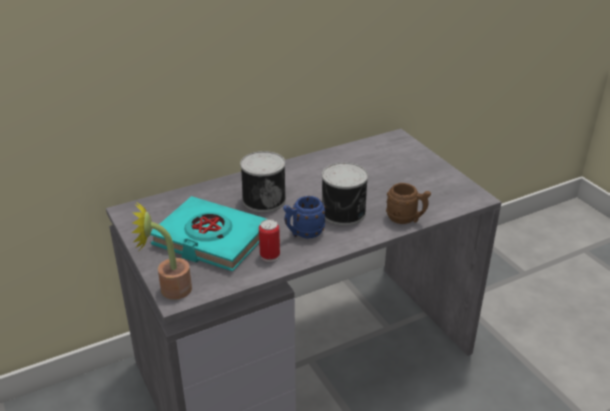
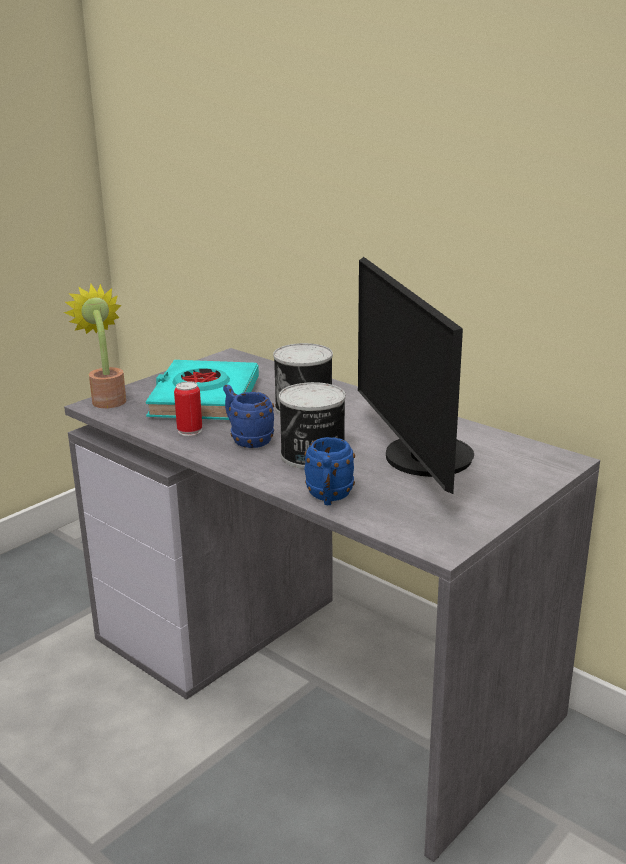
camera: 70 degrees right, 10 degrees down
brown mug [386,183,431,224] -> blue mug [304,437,355,505]
none -> monitor [358,257,474,494]

